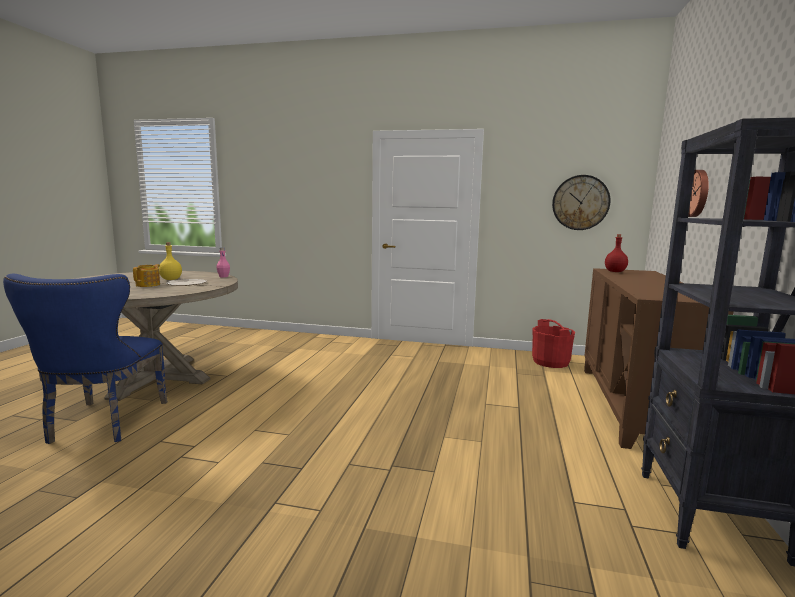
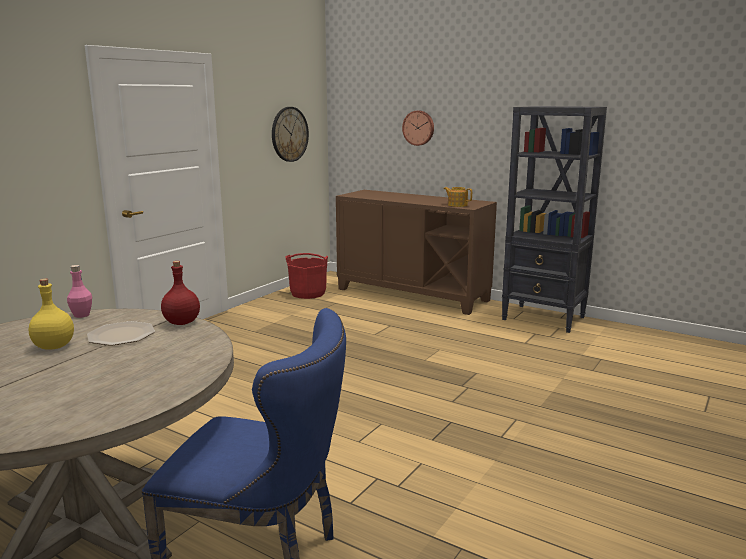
camera: 70 degrees left, 5 degrees up
teapot [133,264,160,287] -> teapot moved to [444,187,472,207]
red bottle [605,234,628,272] -> red bottle moved to [161,261,200,325]

